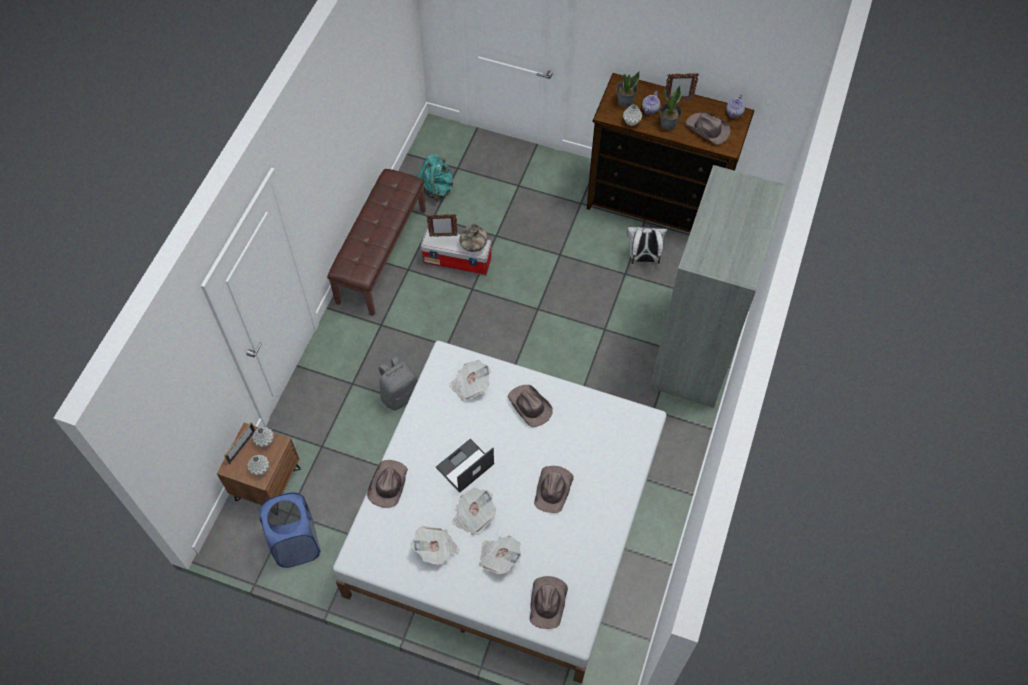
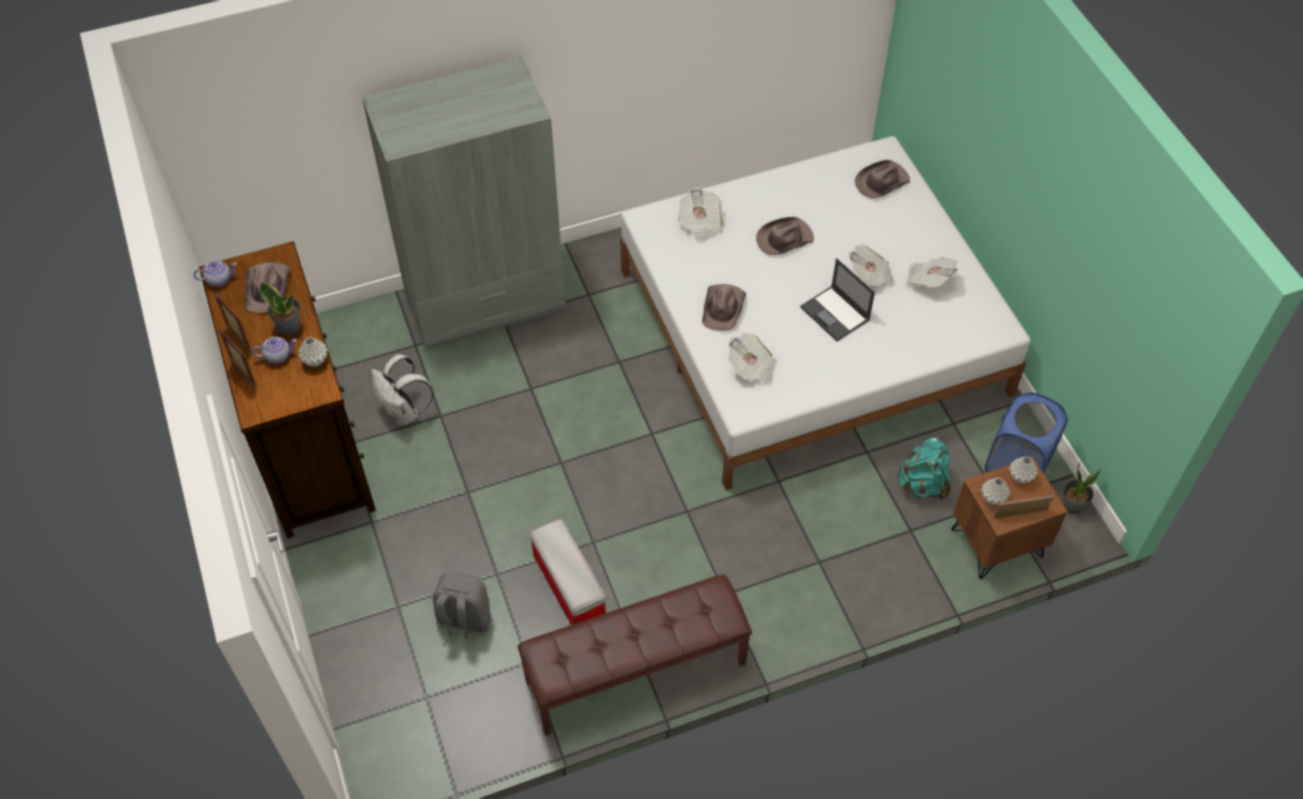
camera: 130 degrees left, 5 degrees down
brown hat [367,460,408,508] -> none
grey backpack [378,356,418,411] -> grey backpack moved to [433,572,491,651]
turquoise backpack [417,155,453,201] -> turquoise backpack moved to [897,437,951,499]
picture frame [426,214,458,237] -> picture frame moved to [218,328,257,388]
laptop [436,439,495,493] -> laptop turned 45 degrees clockwise [800,258,875,341]
vase [460,224,487,252] -> none
newspaper [479,536,521,574] -> newspaper moved to [678,187,723,243]
potted plant [616,71,640,108] -> potted plant moved to [1062,462,1101,514]

